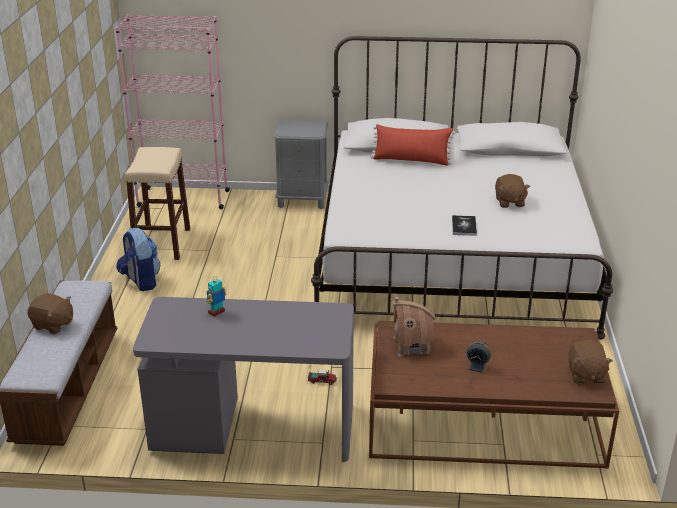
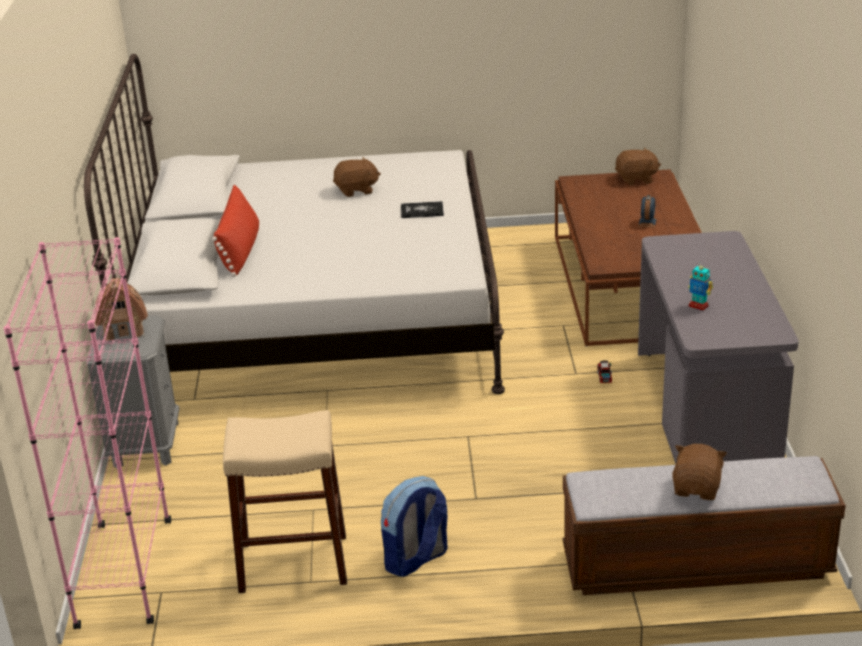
camera: 95 degrees left, 0 degrees up
toy house [393,297,436,357] -> toy house moved to [95,278,148,342]

